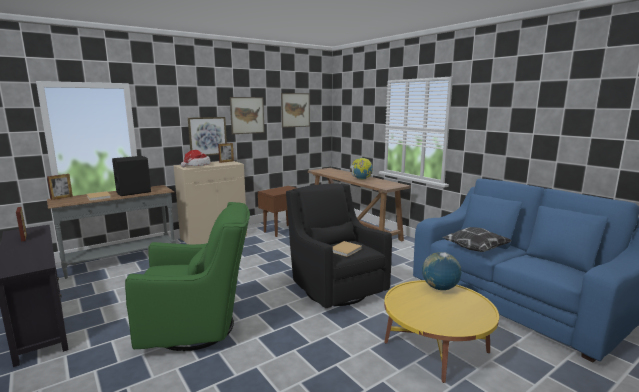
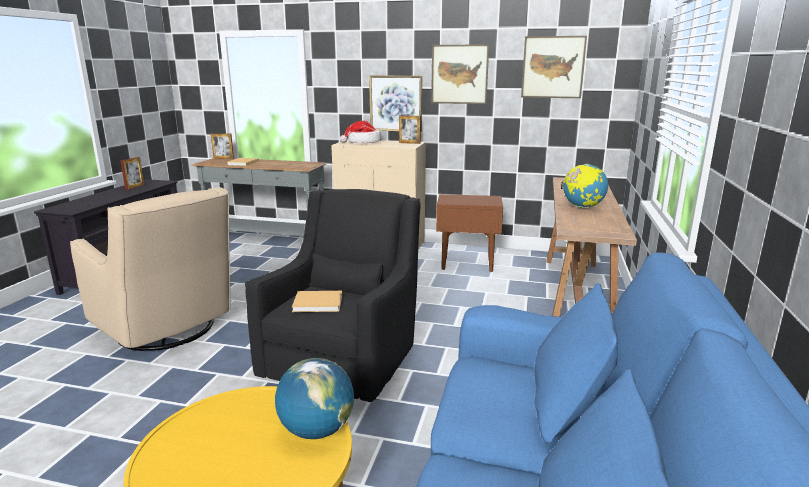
camera: 50 degrees right, 5 degrees up
black speaker [112,156,151,196] -> none
green armchair [125,202,250,351] -> beige armchair [70,187,230,351]
pillow [442,227,511,252] -> none

